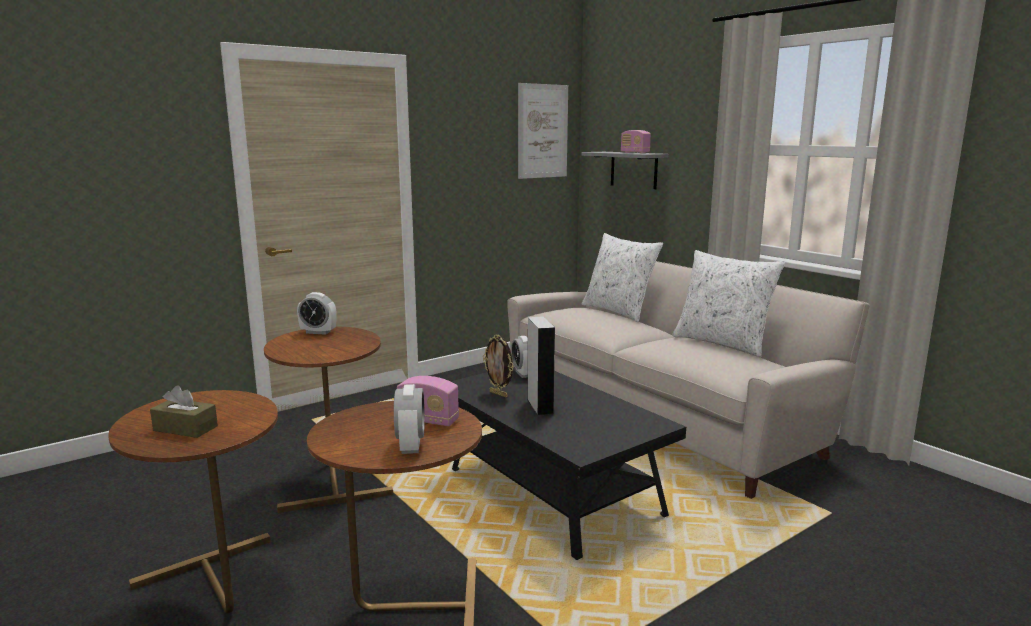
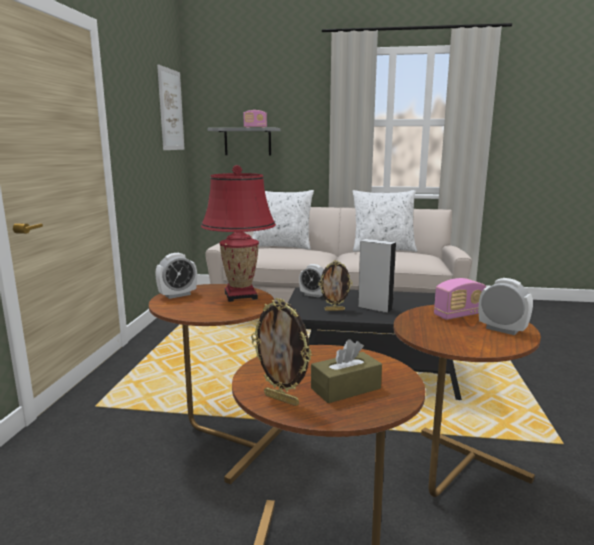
camera: 45 degrees left, 0 degrees up
none -> red table lamp [201,165,276,302]
none -> picture frame [251,298,312,406]

